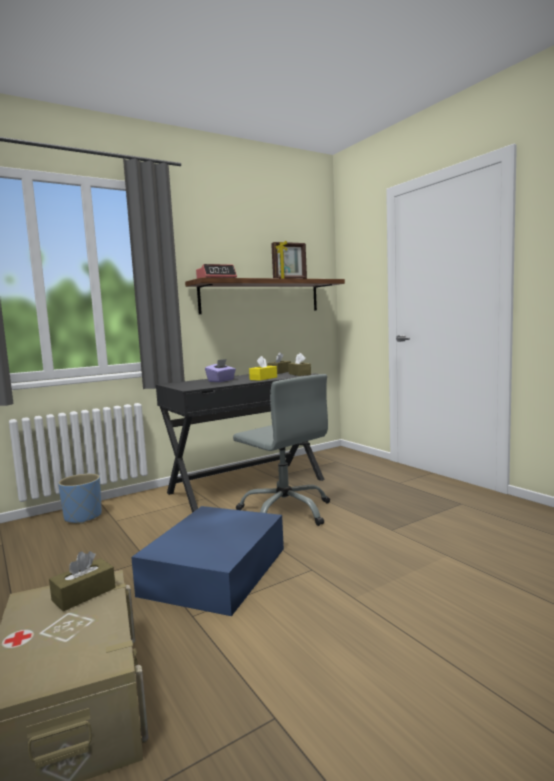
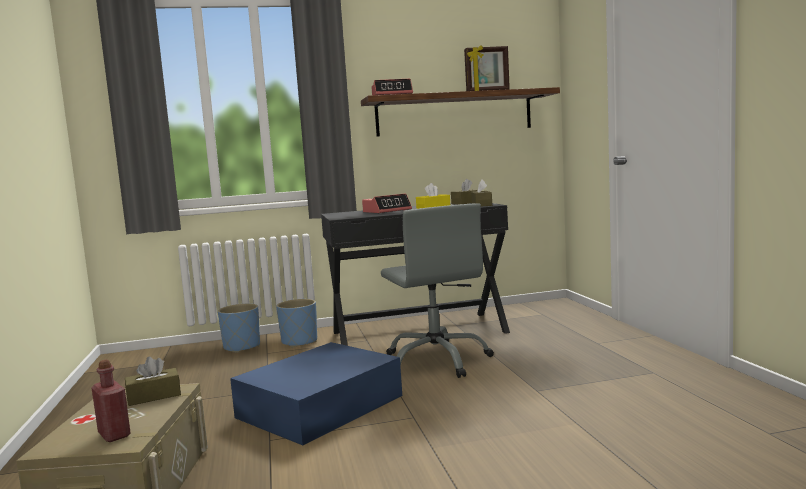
camera: 20 degrees right, 0 degrees up
purple tissue box [205,359,236,382] -> alarm clock [362,193,412,213]
none -> red bottle [92,359,131,442]
none -> blue planter [276,299,317,348]

